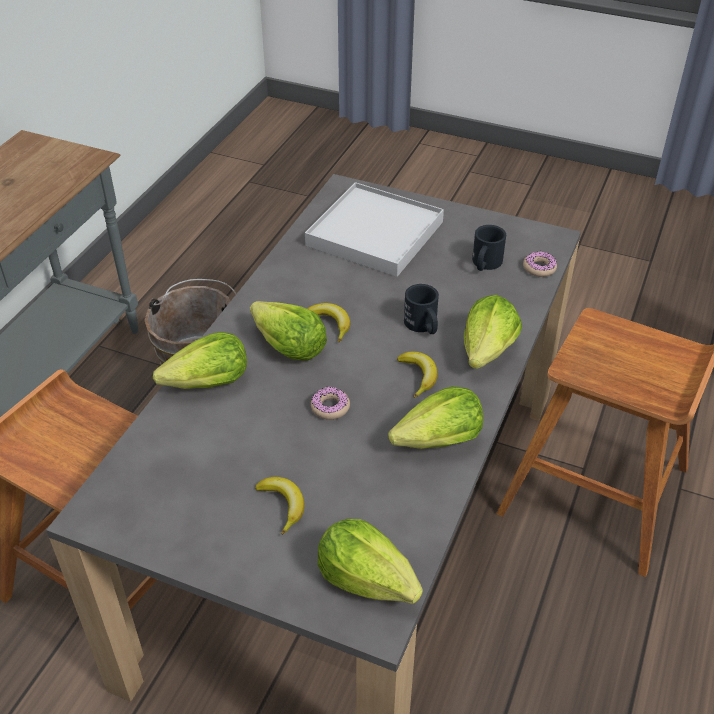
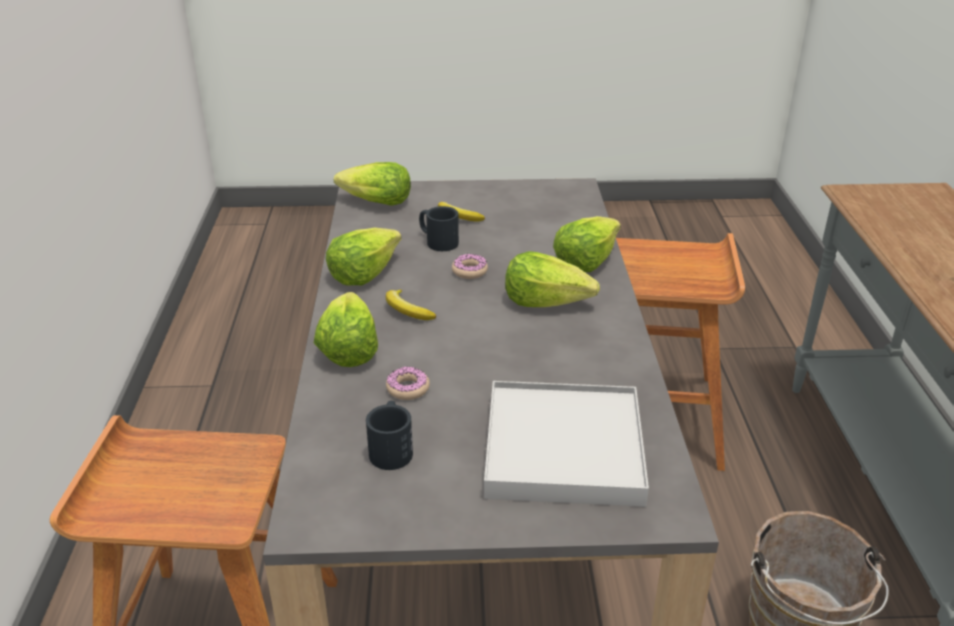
camera: 155 degrees right, 10 degrees down
banana [307,303,350,342] -> none
black mug [404,284,439,334] -> black mug moved to [419,206,459,251]
donut [523,251,557,277] -> donut moved to [386,367,430,400]

